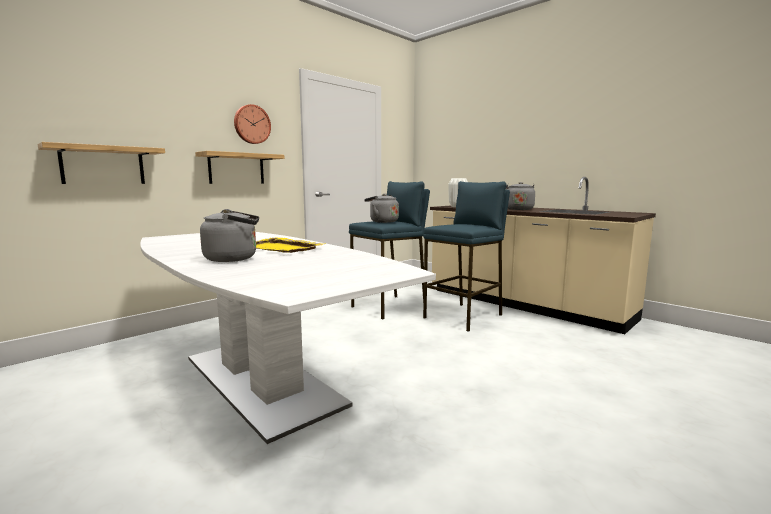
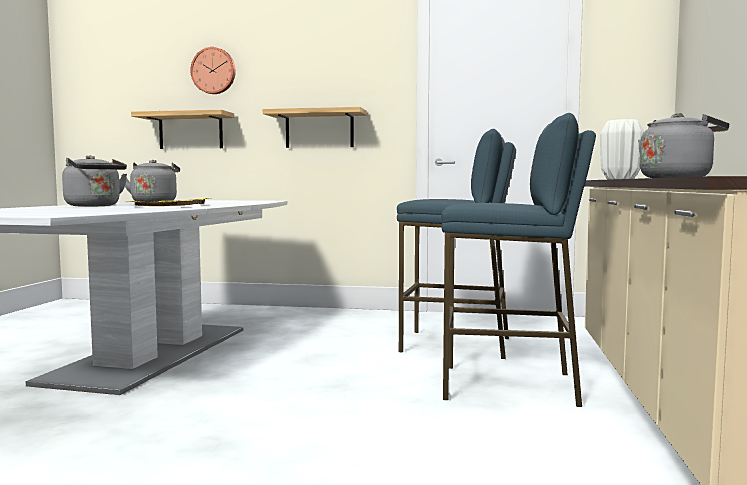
camera: 55 degrees right, 5 degrees down
wall clock [234,104,271,144] -> wall clock moved to [190,47,236,94]
grey kettle [364,194,399,223] -> grey kettle moved to [121,160,180,202]

